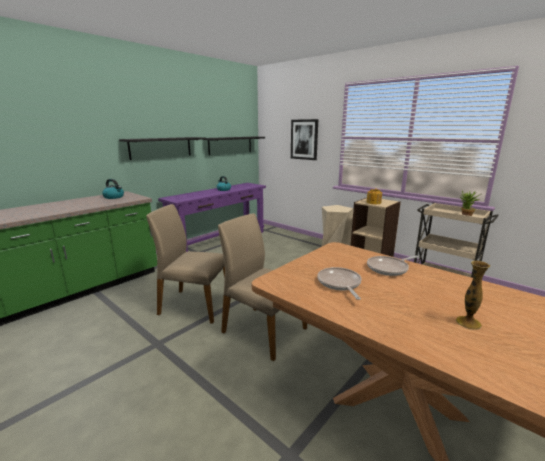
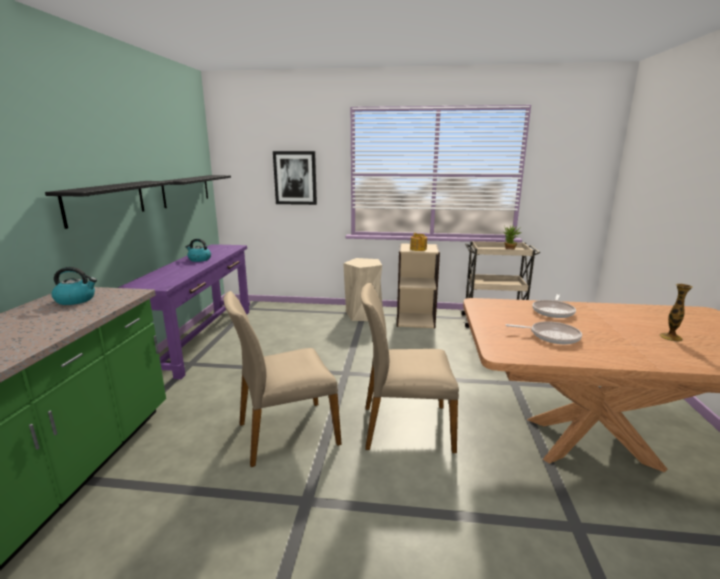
camera: 35 degrees left, 0 degrees up
frying pan [317,267,362,300] -> frying pan turned 150 degrees clockwise [506,321,582,344]

